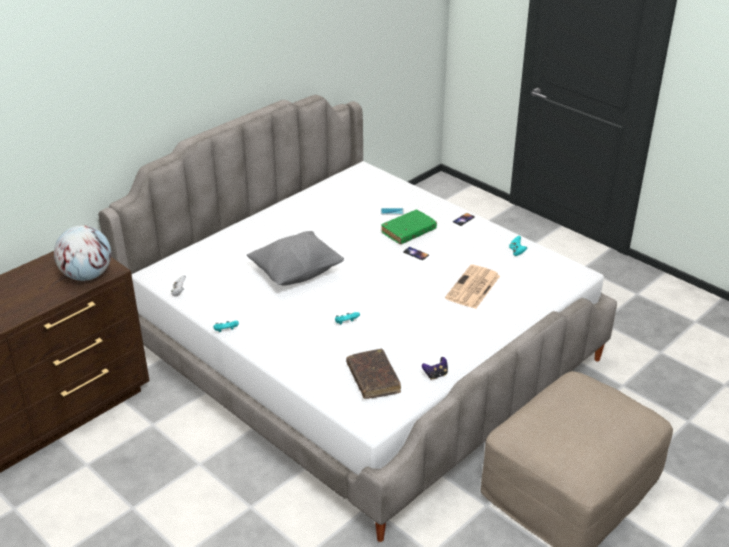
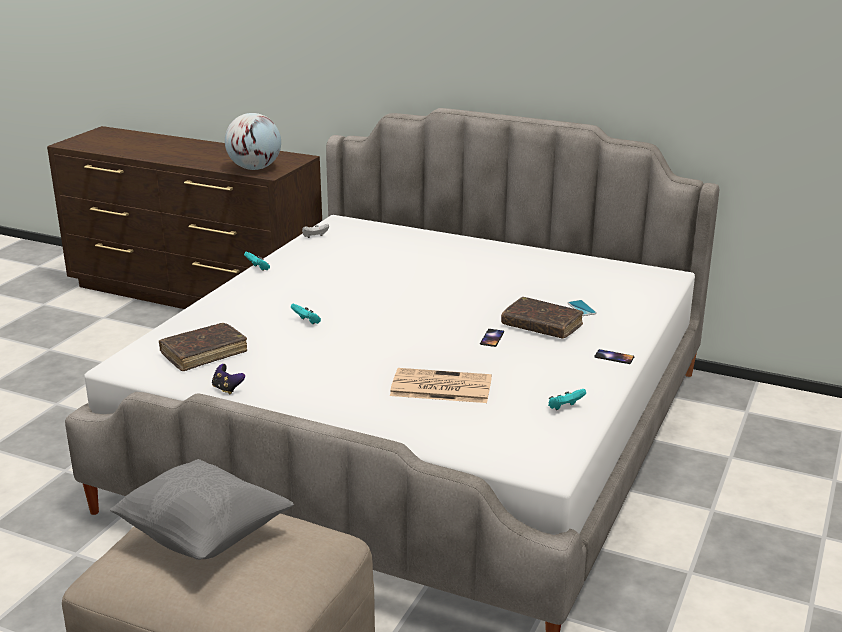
camera: 70 degrees right, 10 degrees down
grey pillow [247,231,344,286] -> grey pillow moved to [110,459,294,560]
green book [381,210,437,244] -> brown book [501,297,584,339]

